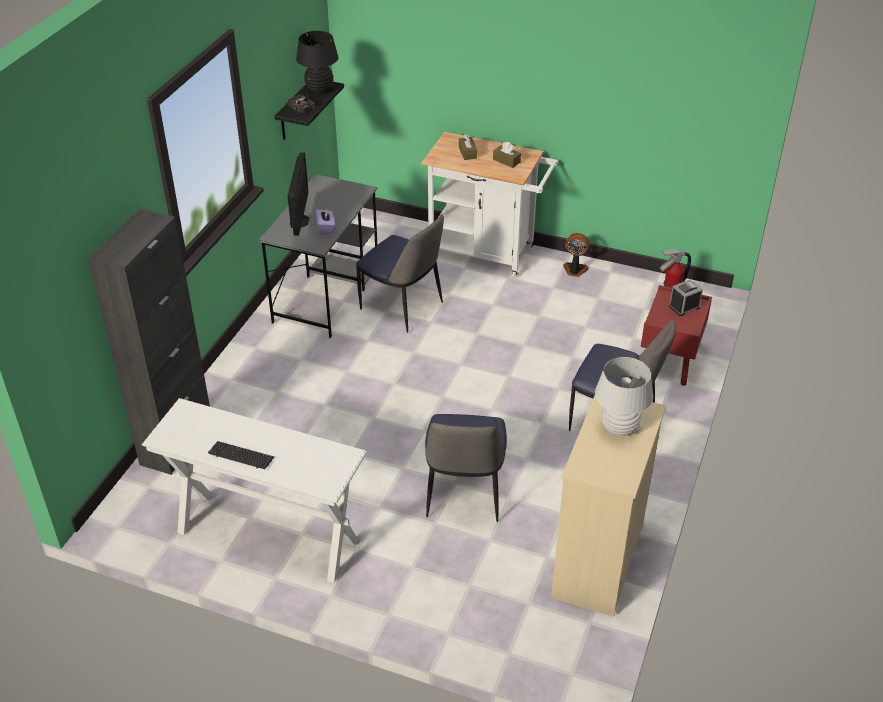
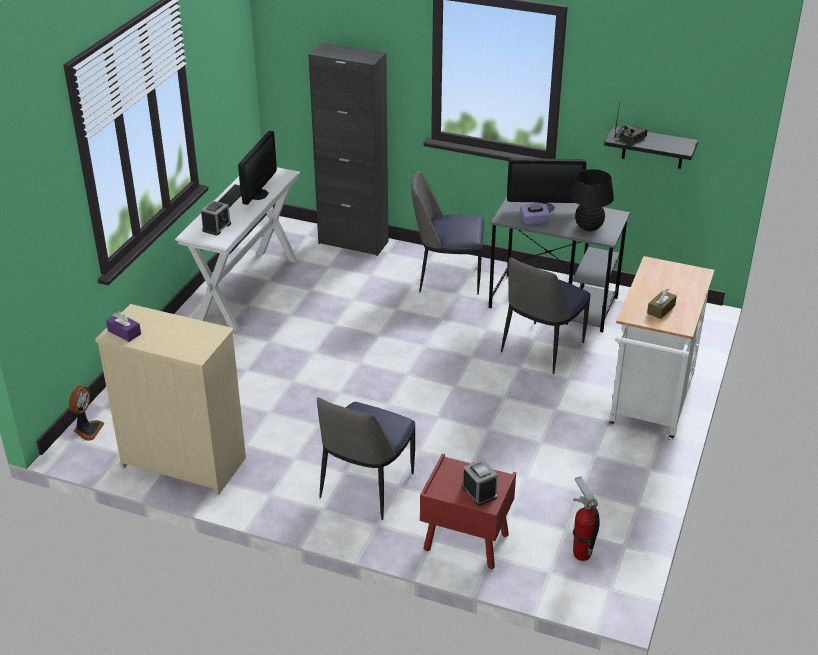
camera: 90 degrees right, 5 degrees down
black table lamp [296,31,339,93] -> black table lamp moved to [570,169,614,231]
chair [425,414,507,522] -> chair moved to [411,171,484,295]
brown tissue box [459,134,477,160] -> none
fan [563,233,589,277] -> fan moved to [69,386,105,441]
white table lamp [595,357,653,436] -> none
none -> purple tissue box [106,311,141,342]
none -> alarm clock [201,201,231,236]
none -> monitor [238,131,277,205]

